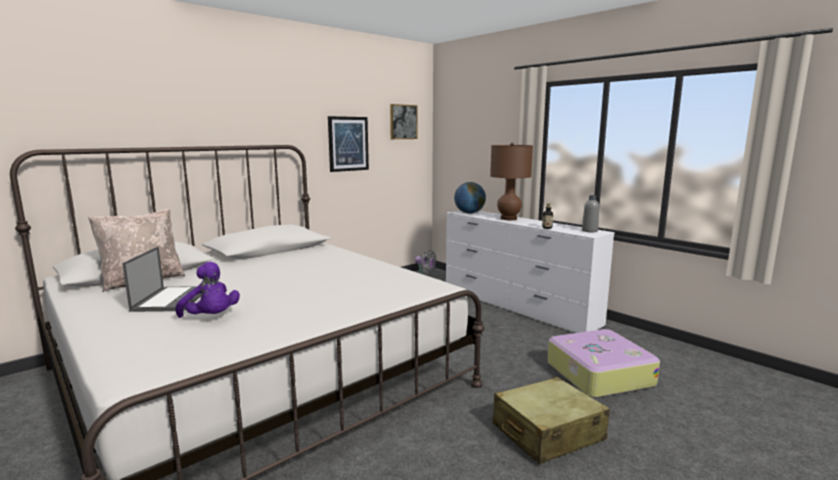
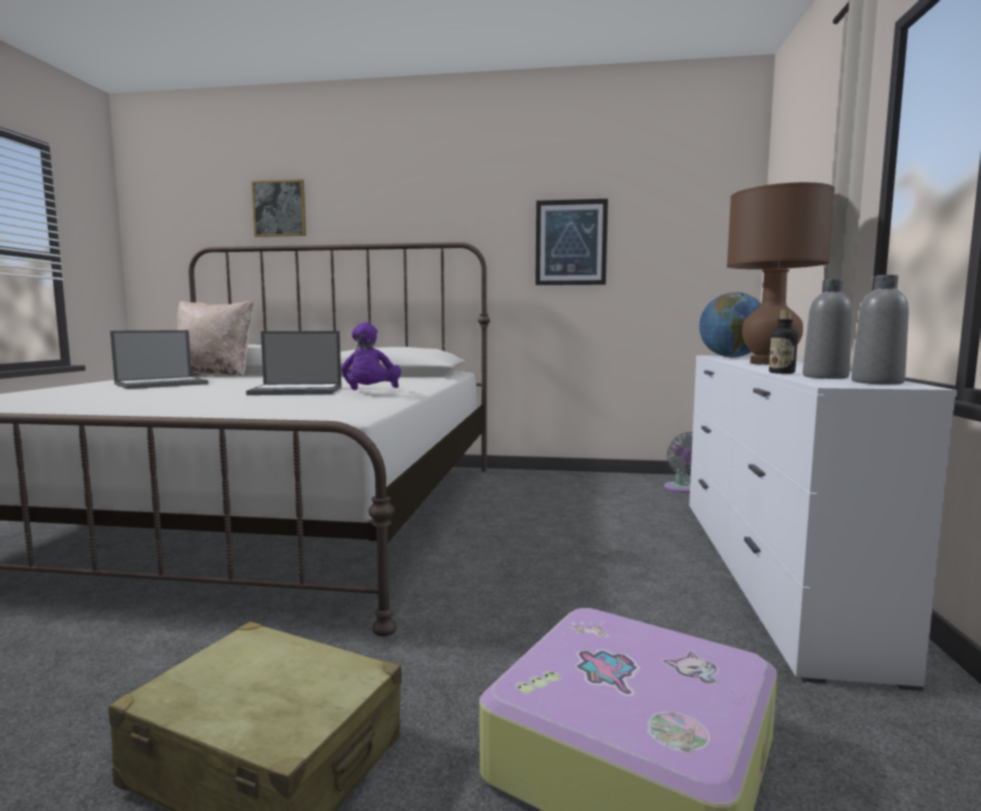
camera: 50 degrees right, 5 degrees down
purple plush toy [175,262,240,318] -> purple plush toy moved to [341,322,401,390]
picture [390,104,418,139] -> picture moved to [251,179,306,237]
none -> laptop [246,331,342,395]
none -> grey bottle [803,279,852,379]

